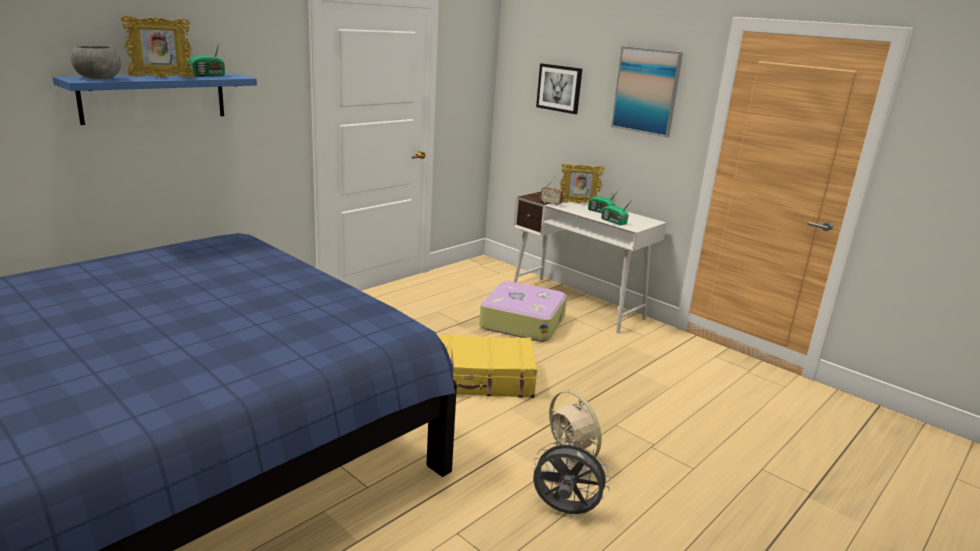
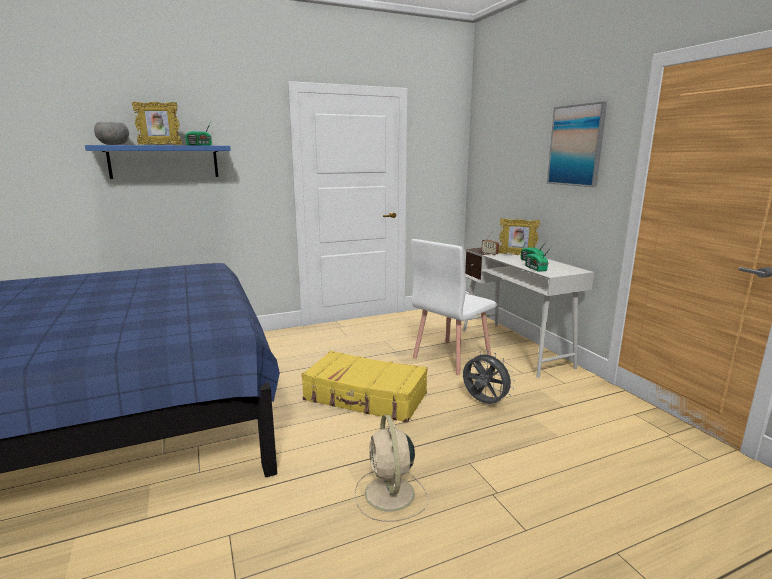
camera: 25 degrees right, 5 degrees down
suitcase [479,281,567,342] -> white chair [411,239,497,375]
grey fan [532,439,611,514] -> grey fan moved to [463,351,515,404]
picture [536,64,582,114] -> none

